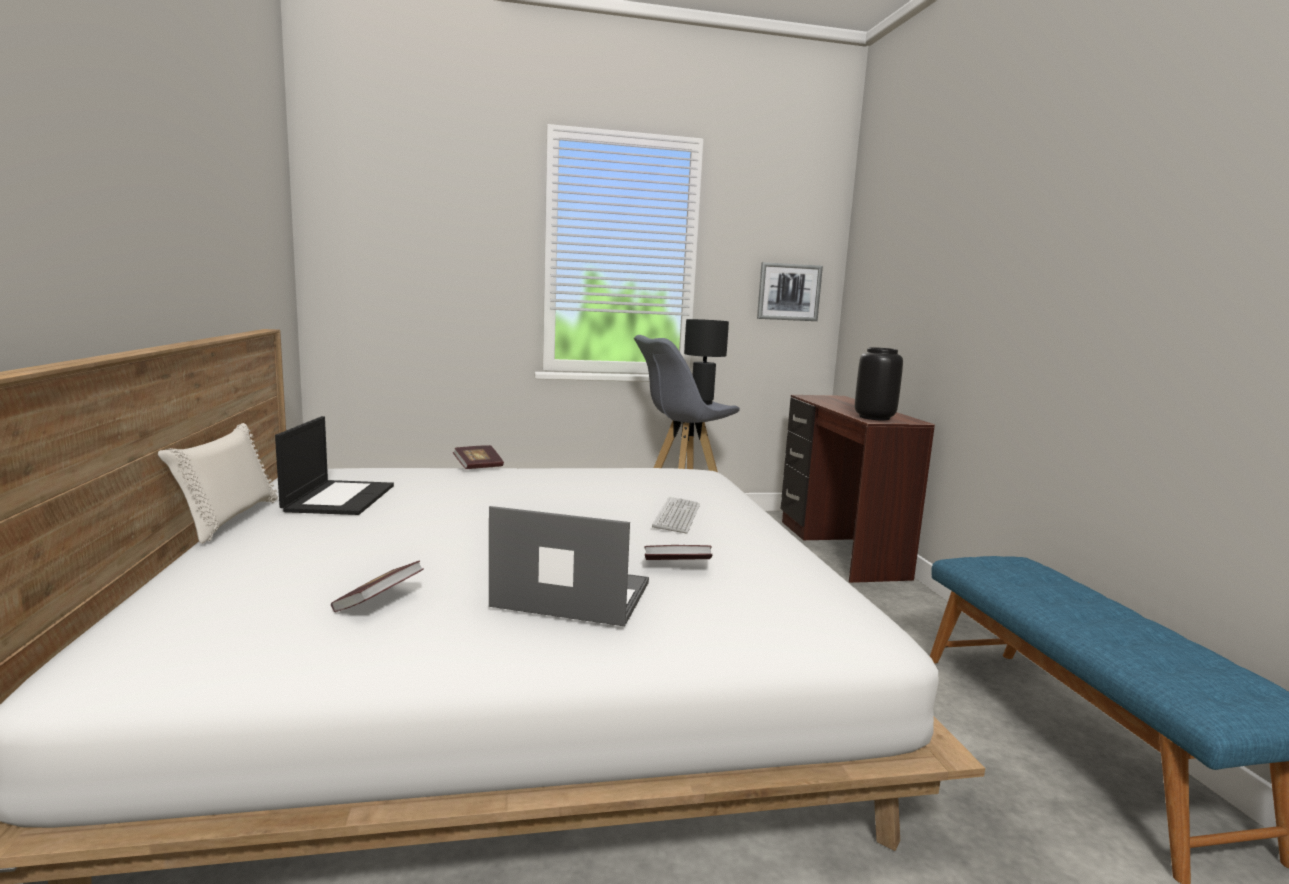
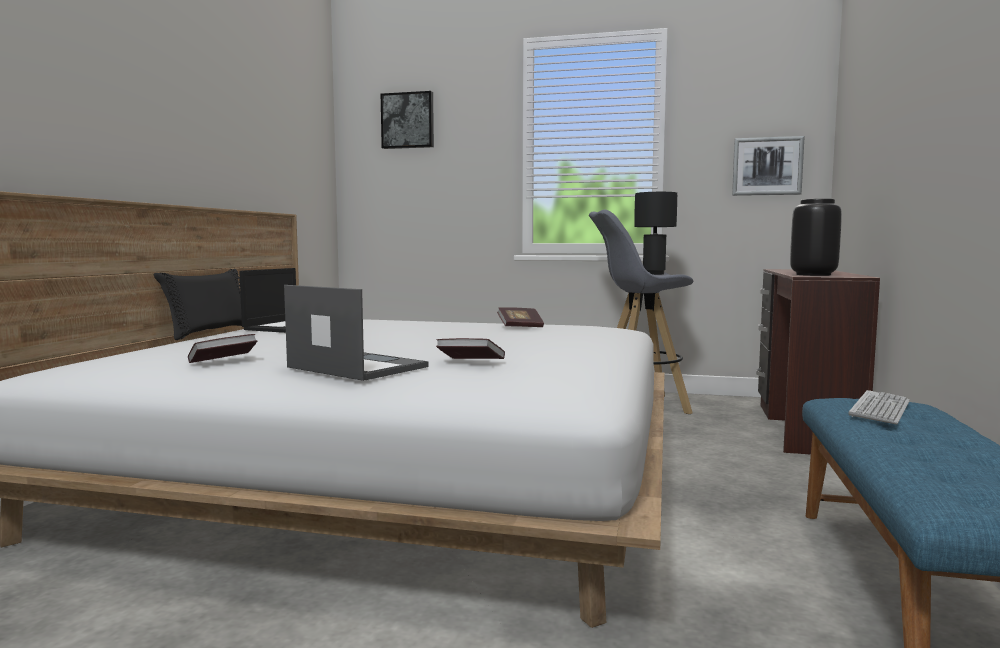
camera: 25 degrees right, 5 degrees down
white pillow [158,423,278,544] -> black pillow [154,269,242,340]
book [453,445,504,469] -> book moved to [497,307,544,327]
keyboard [652,497,700,534] -> keyboard moved to [849,390,910,425]
none -> picture [381,91,434,149]

